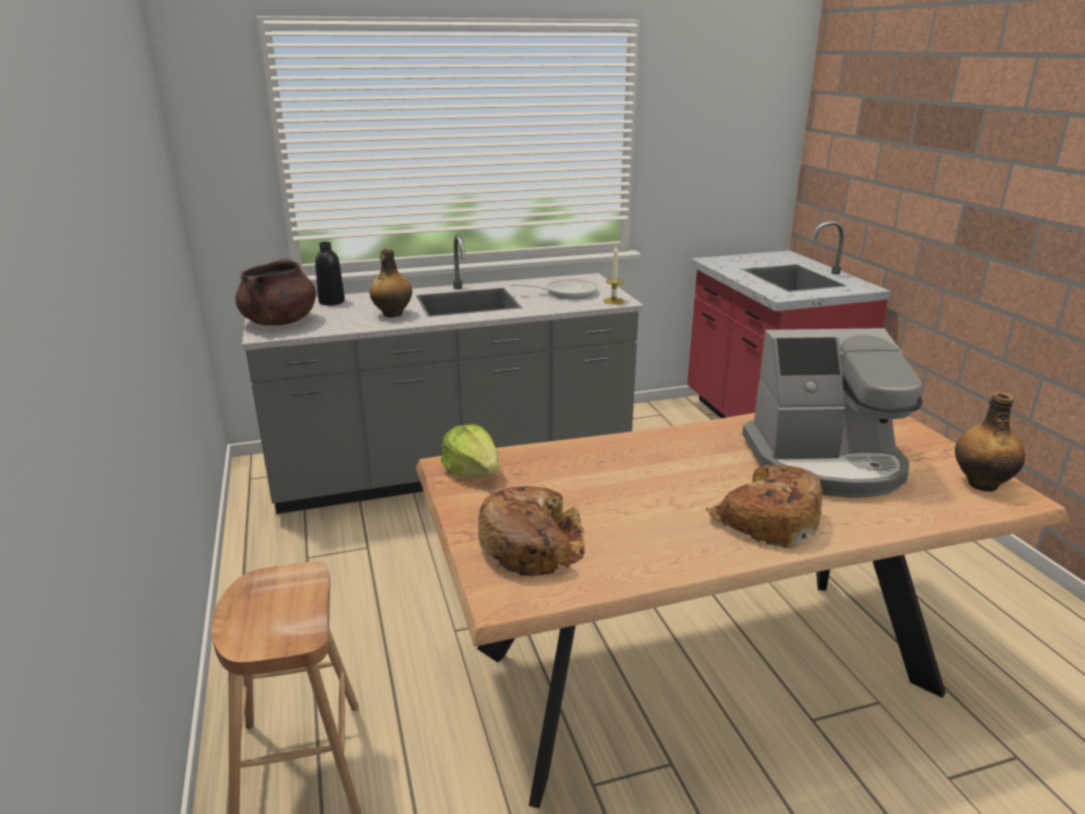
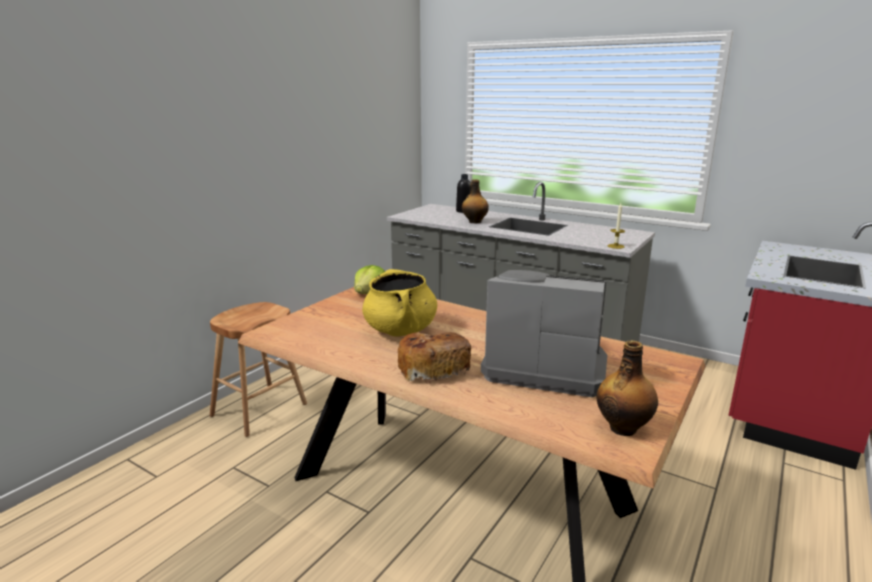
camera: 50 degrees right, 5 degrees down
brown cooking pot [236,258,316,326] -> none
bread [478,486,585,576] -> none
frying pan [509,279,599,299] -> none
coffee machine [742,328,923,498] -> coffee machine turned 150 degrees clockwise [481,270,607,397]
none -> yellow cooking pot [362,269,437,337]

